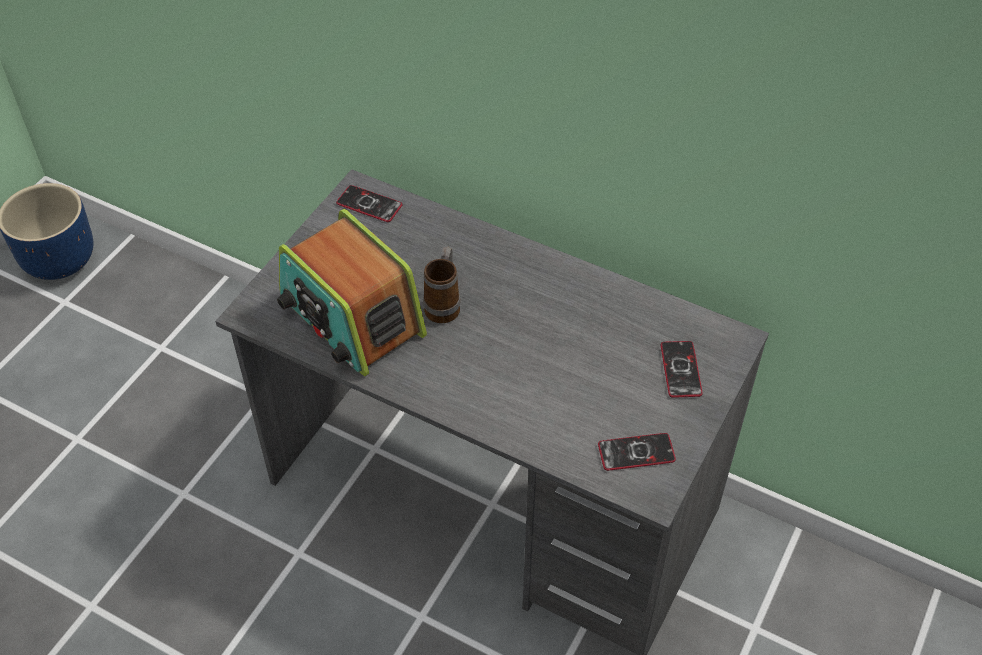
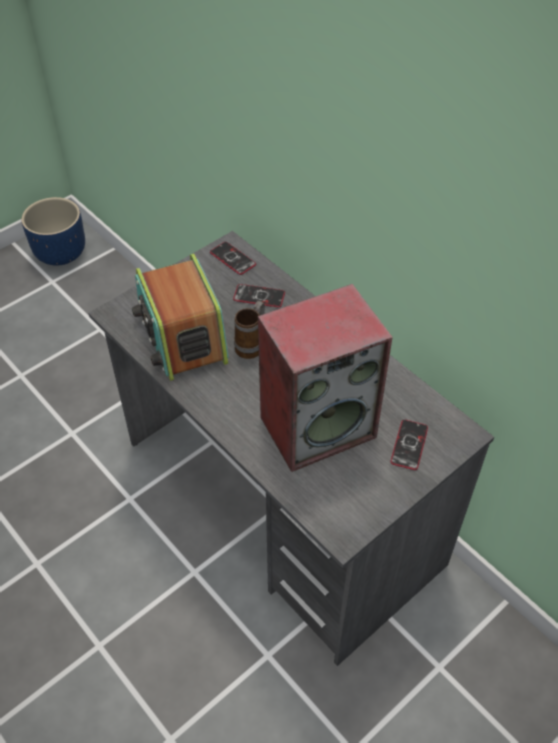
camera: 20 degrees right, 0 degrees up
phone [598,433,676,471] -> phone moved to [233,284,285,308]
none -> speaker [258,284,393,472]

